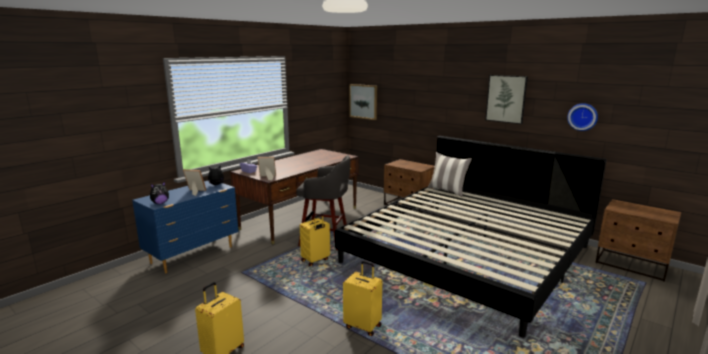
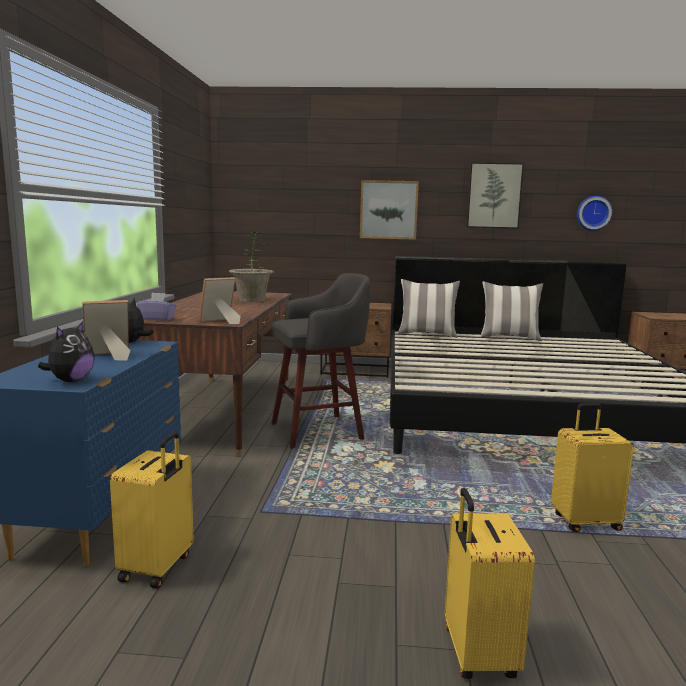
camera: 35 degrees left, 5 degrees down
yellow suitcase [300,214,330,266] -> yellow suitcase moved to [110,432,194,589]
picture [349,84,377,120] -> picture moved to [360,180,419,240]
none -> potted plant [229,230,274,302]
none -> pillow [480,282,543,341]

